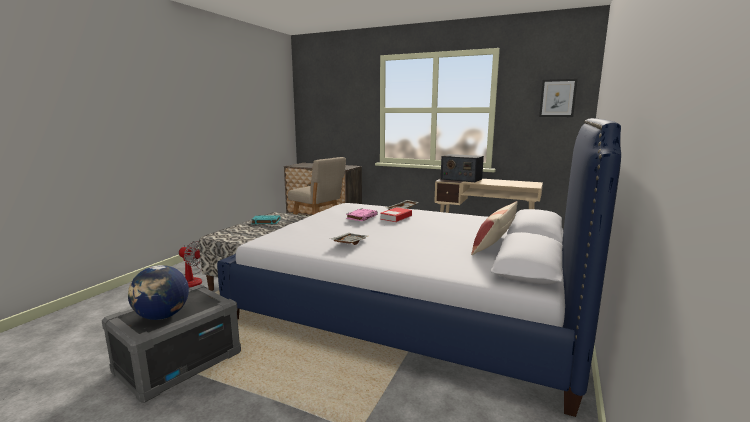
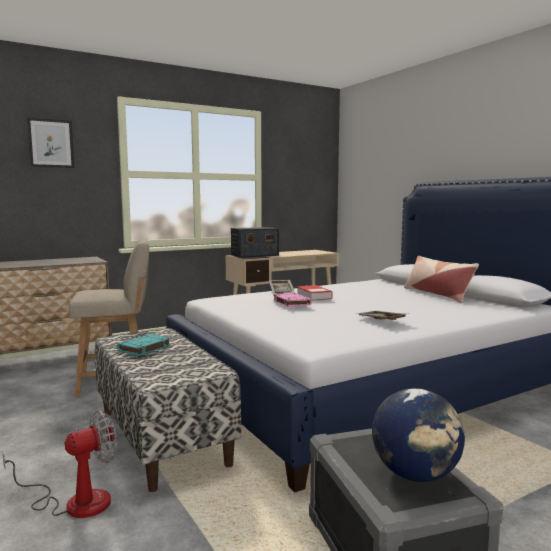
camera: 55 degrees left, 5 degrees down
picture [539,79,578,117] -> picture moved to [27,118,75,168]

